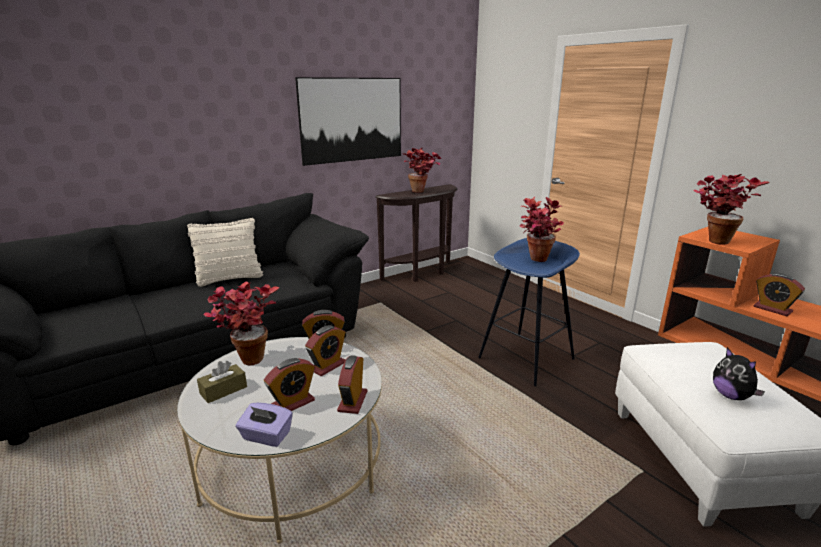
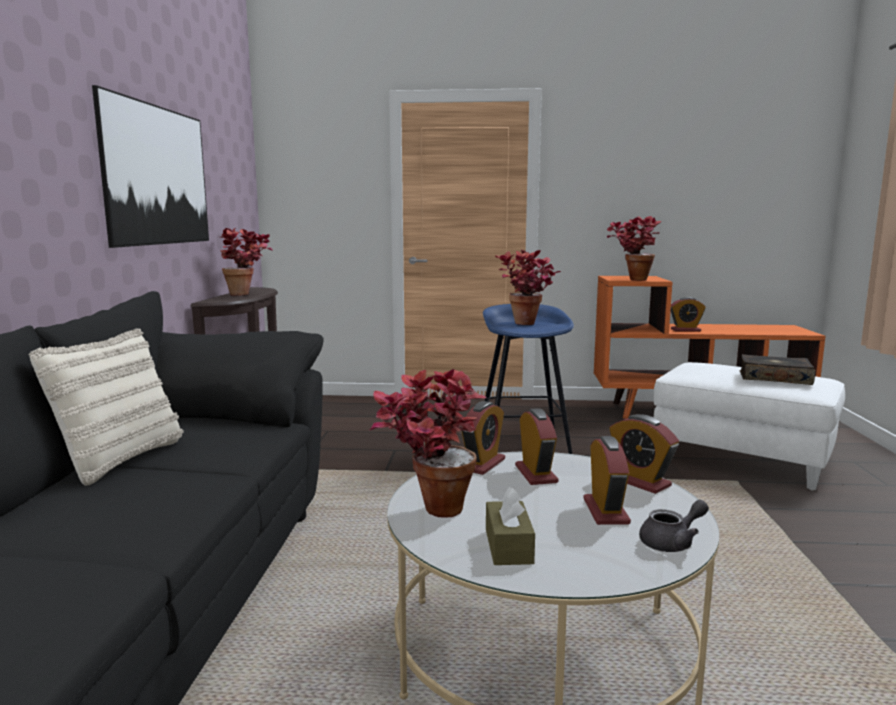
camera: 50 degrees left, 10 degrees down
purple tissue box [236,402,293,447] -> grey teapot [639,500,709,552]
plush toy [713,347,765,400] -> book [740,354,815,385]

